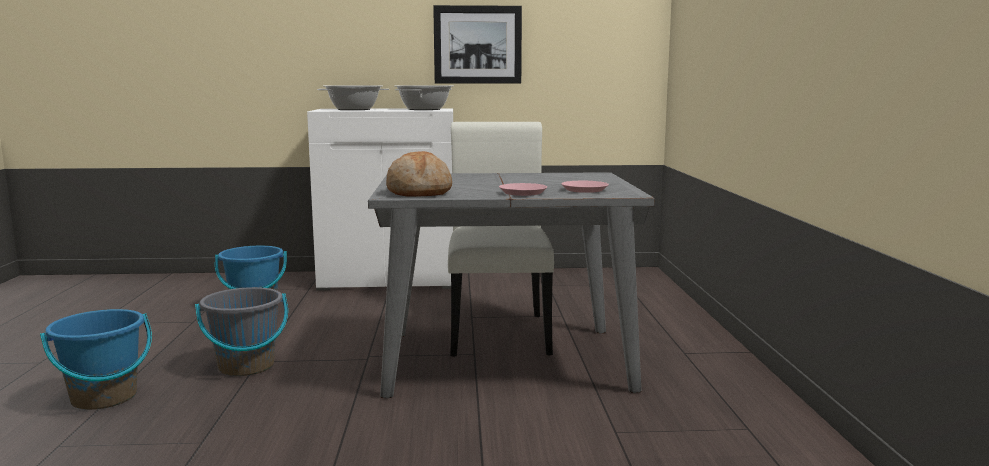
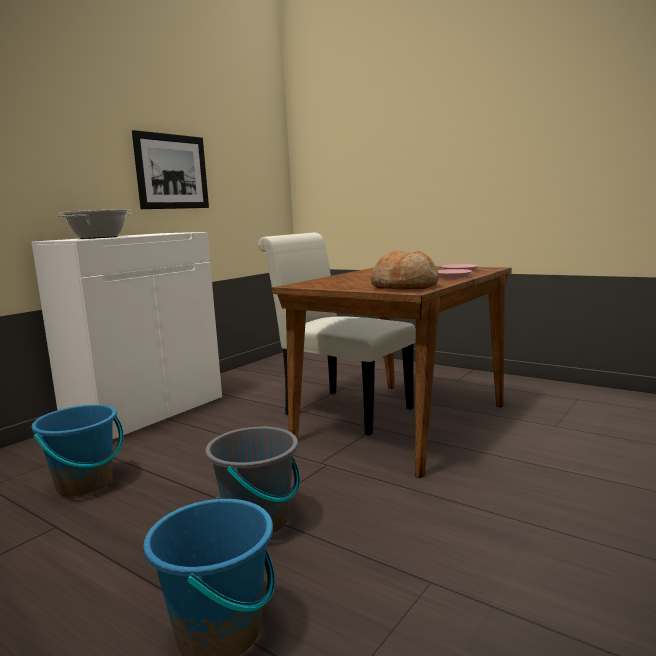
camera: 50 degrees left, 0 degrees up
grey dining table [368,172,655,398] -> brown dining table [272,266,512,478]
cooking pot [395,85,453,110] -> none

